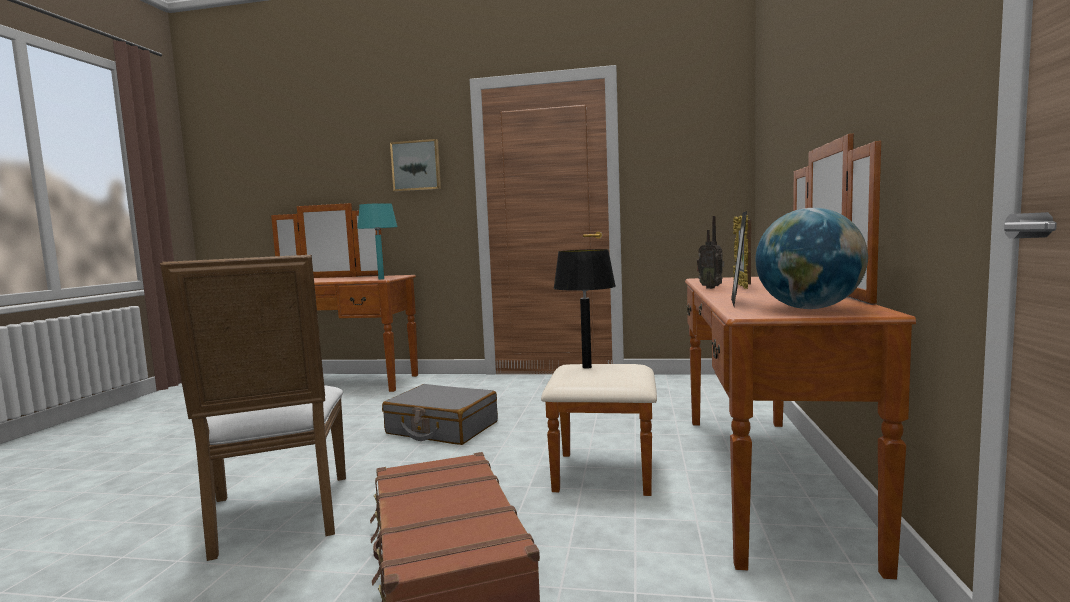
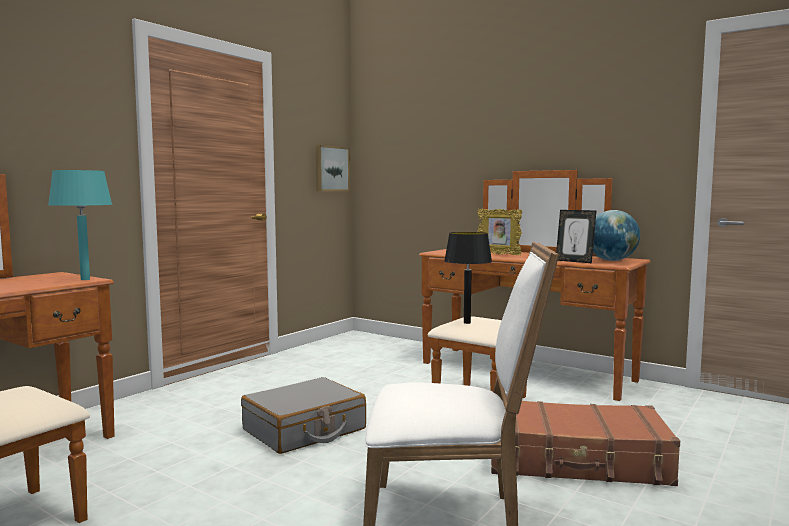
camera: 65 degrees left, 0 degrees up
picture [390,139,441,192] -> picture moved to [316,145,350,191]
radio [697,216,724,289] -> none

